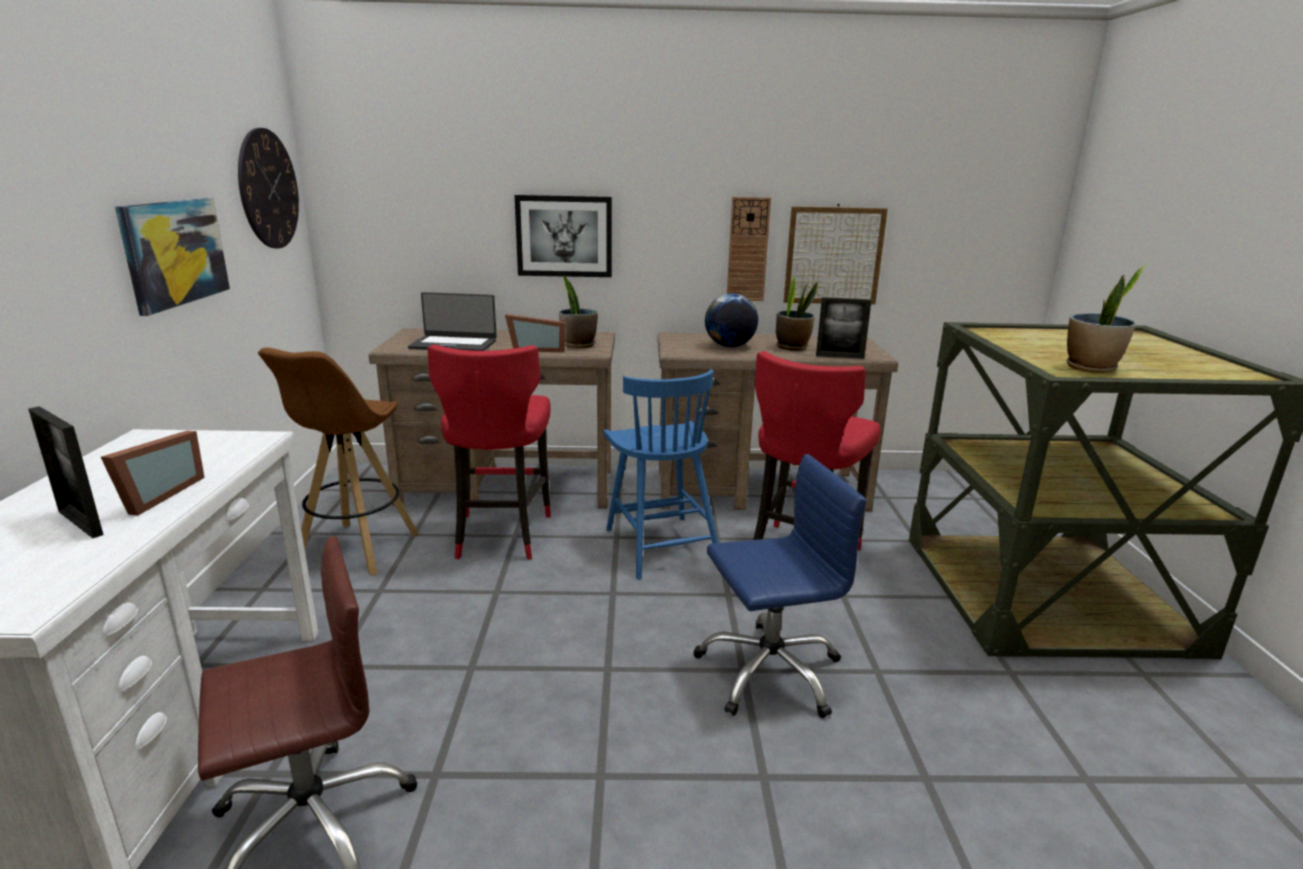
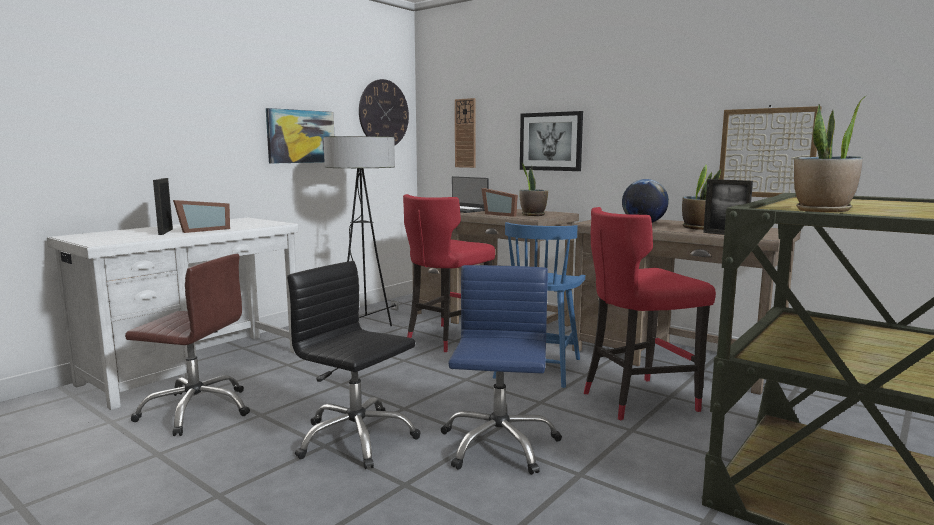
camera: 40 degrees right, 10 degrees down
brown stool [258,347,419,576] -> floor lamp [323,136,399,326]
blue office chair [693,454,867,718] -> blue office chair turned 105 degrees counterclockwise [440,265,562,475]
wall clock [727,197,771,301] -> wall clock moved to [455,98,476,168]
none -> black office chair [287,261,420,469]

